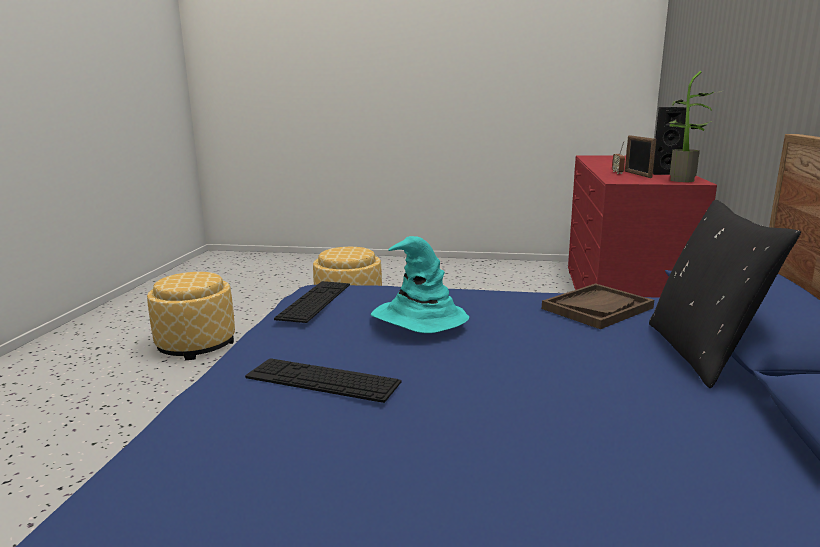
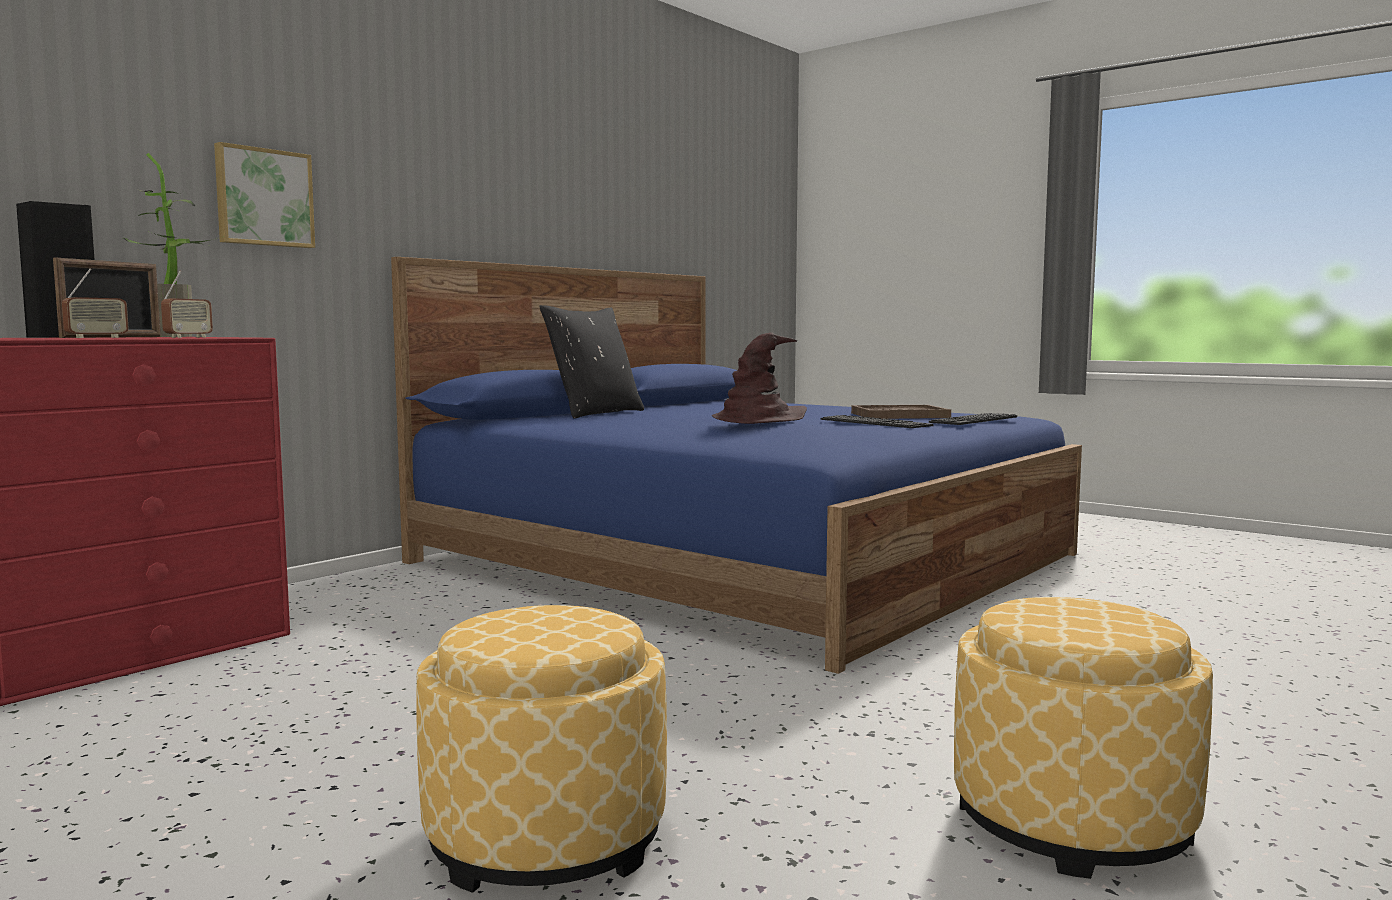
camera: 150 degrees left, 10 degrees down
keyboard [274,281,350,323] -> keyboard moved to [929,413,1017,425]
turquoise hat [371,236,469,333] -> brown hat [712,333,807,424]
brown tray [542,283,654,329] -> brown tray moved to [851,405,951,419]
none -> radio [161,271,213,338]
none -> picture [214,142,315,248]

